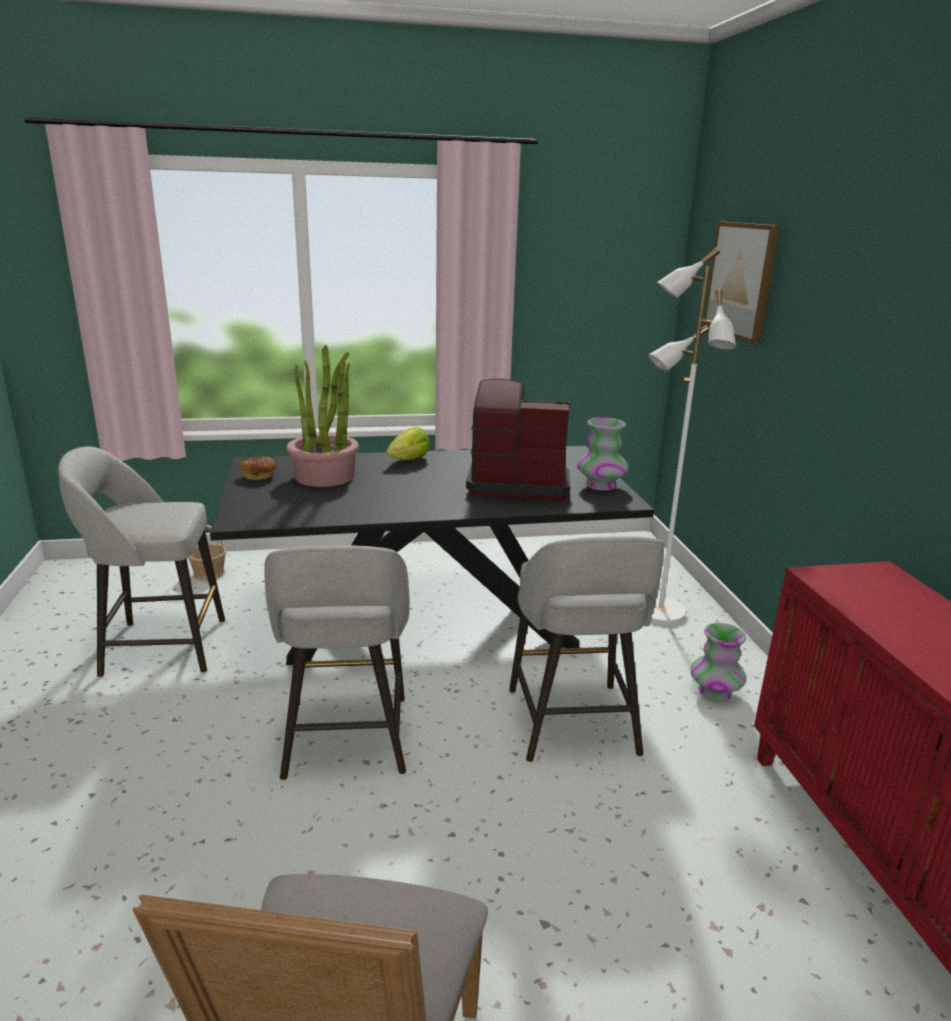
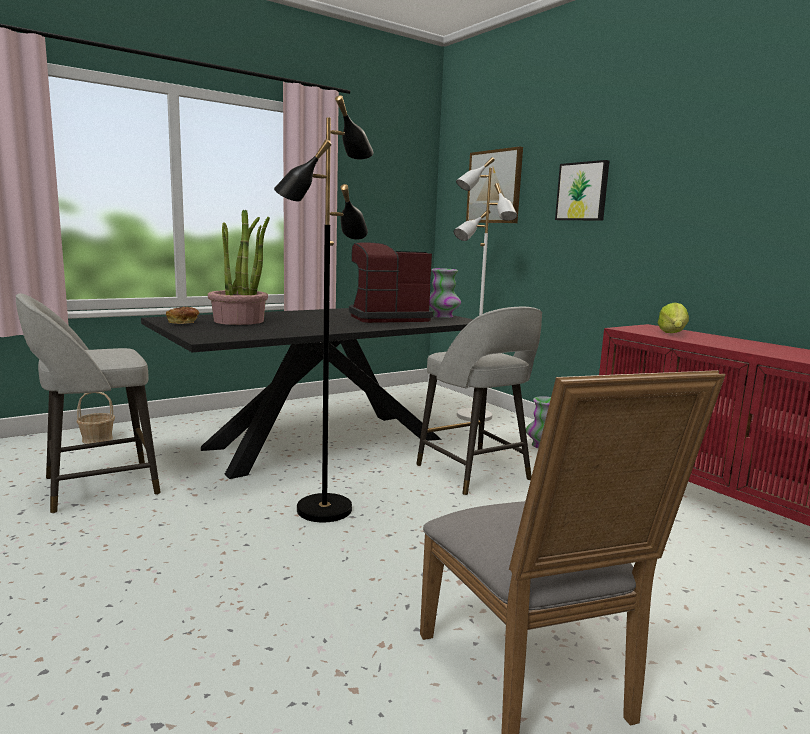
camera: 25 degrees left, 10 degrees down
grey stool [264,545,410,780] -> black floor lamp [274,95,374,522]
lettuce [386,427,430,460] -> lettuce moved to [657,302,689,333]
none -> picture [555,160,610,220]

